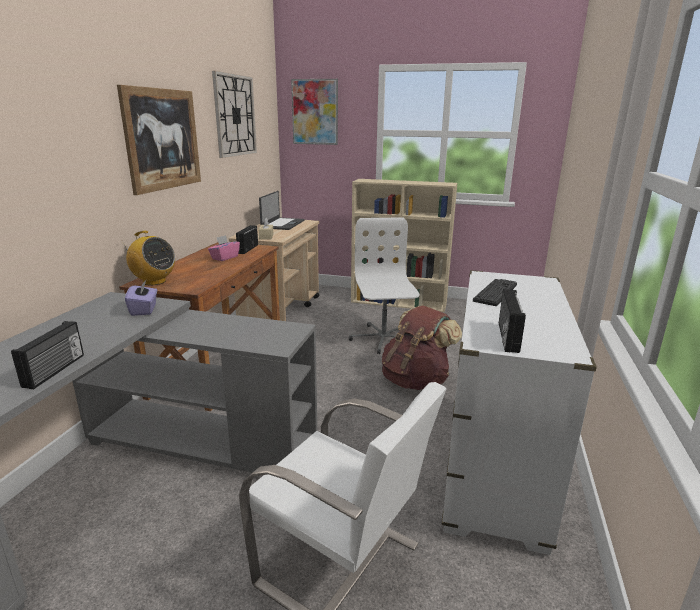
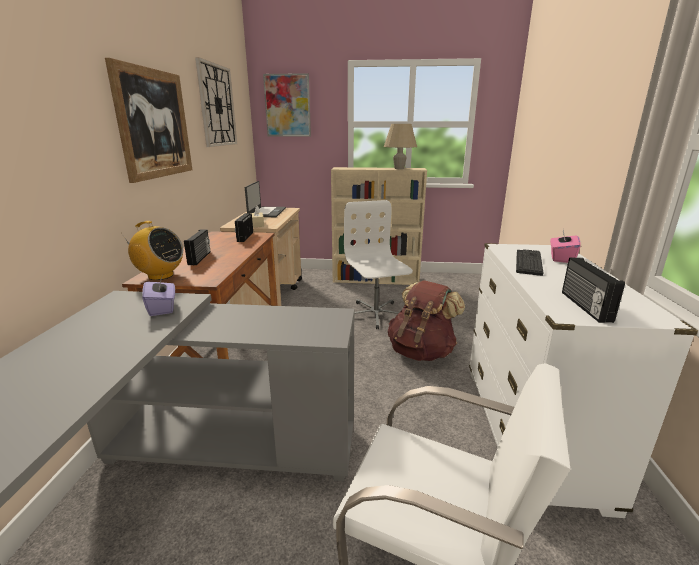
camera: 10 degrees left, 0 degrees up
radio [11,321,84,389] -> radio moved to [184,229,210,265]
pink tissue box [208,235,240,261] -> pink tissue box moved to [550,230,581,263]
none -> beige table lamp [384,124,417,169]

